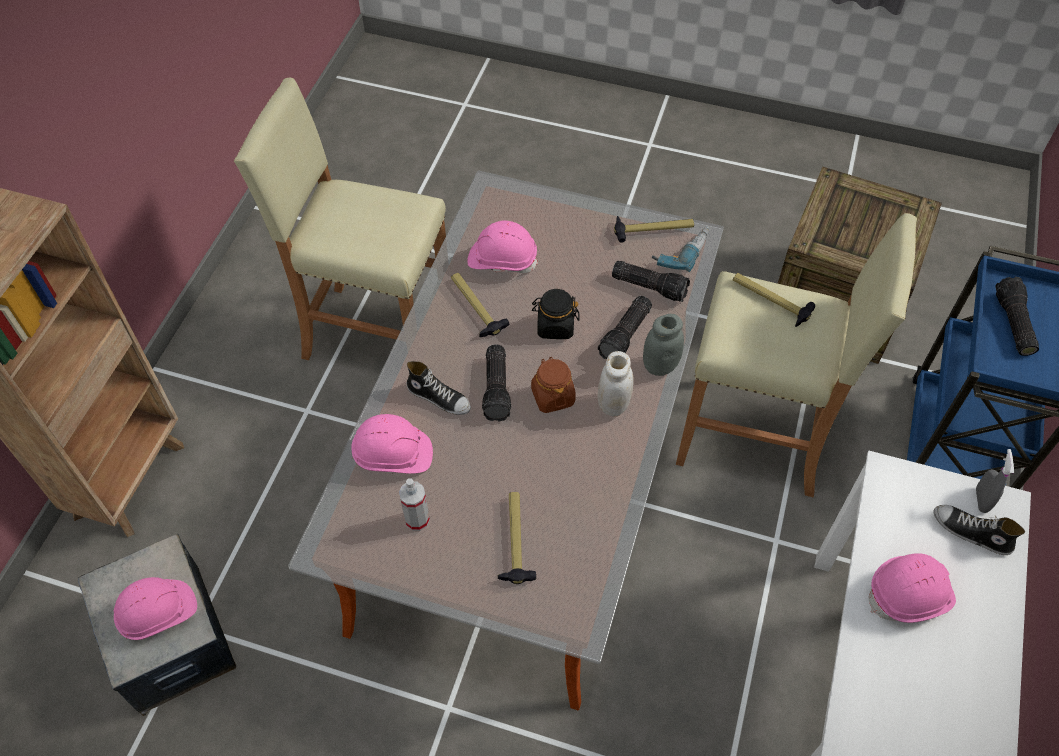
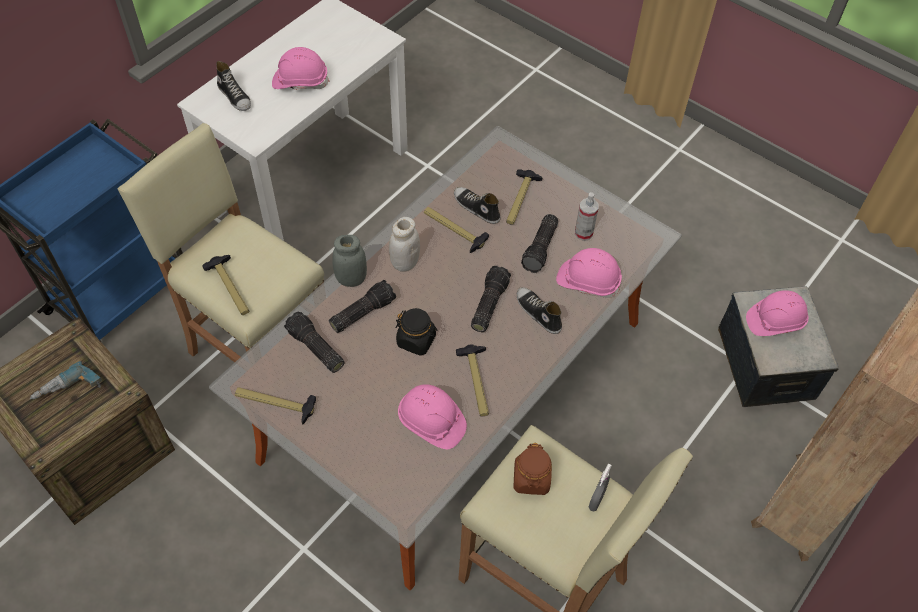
camera: 160 degrees left, 0 degrees up
brown jar [531,357,576,413] -> brown jar moved to [513,443,552,495]
power drill [652,226,710,272] -> power drill moved to [30,361,102,400]
grey spray bottle [976,449,1014,513] -> grey spray bottle moved to [589,463,612,511]
flashlight [995,277,1039,356] -> flashlight moved to [521,214,558,273]
none -> hammer [424,207,489,253]
none -> shoe [454,187,500,224]

